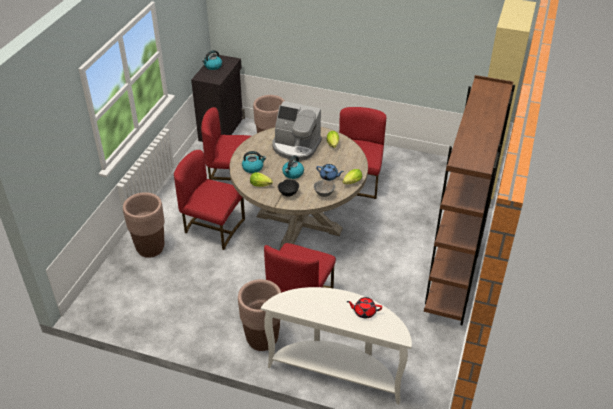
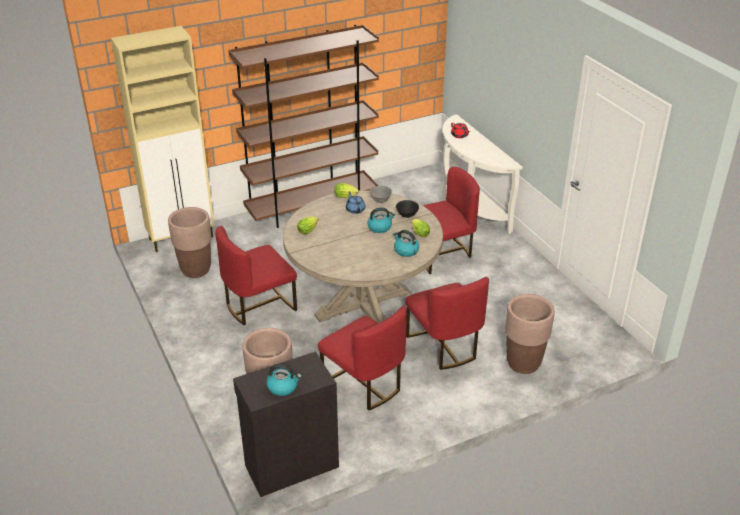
camera: 135 degrees left, 5 degrees down
brown planter [238,279,281,351] -> brown planter moved to [168,207,211,278]
coffee machine [273,101,322,161] -> none

